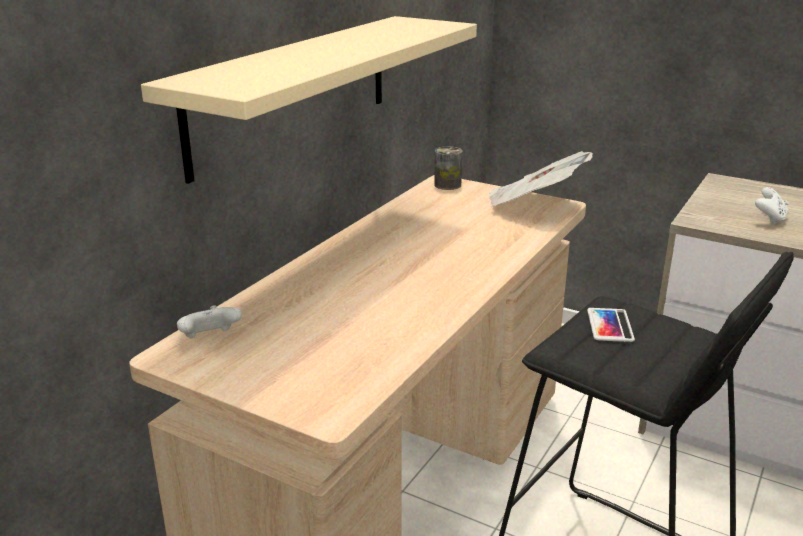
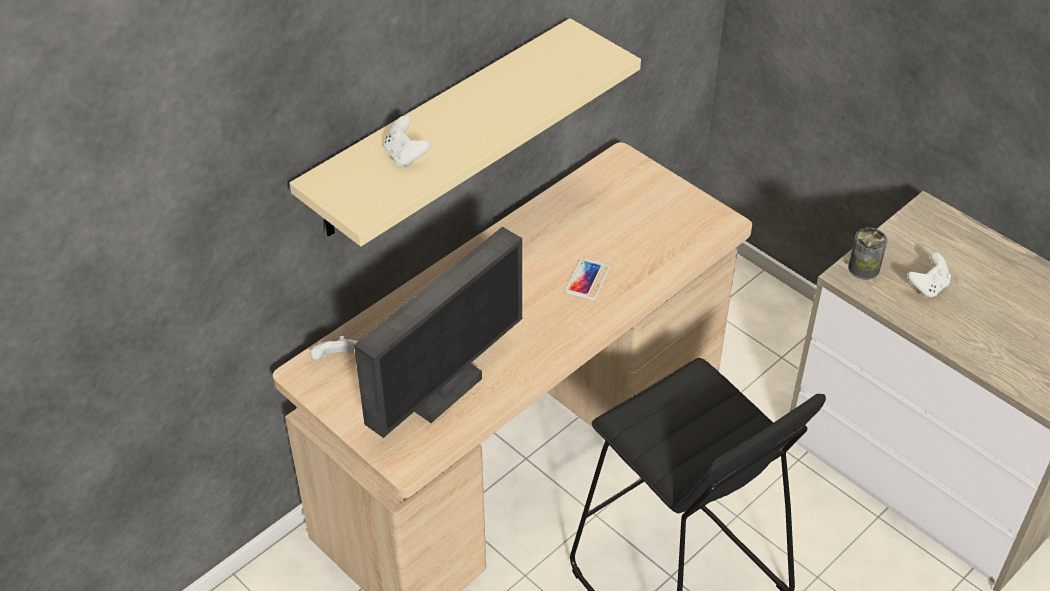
camera: 15 degrees right, 20 degrees up
can [434,146,462,190] -> can moved to [848,228,888,280]
newspaper [489,151,593,207] -> none
phone [587,308,635,342] -> phone moved to [565,258,610,300]
none -> monitor [354,227,522,438]
none -> white game controller [384,116,431,168]

